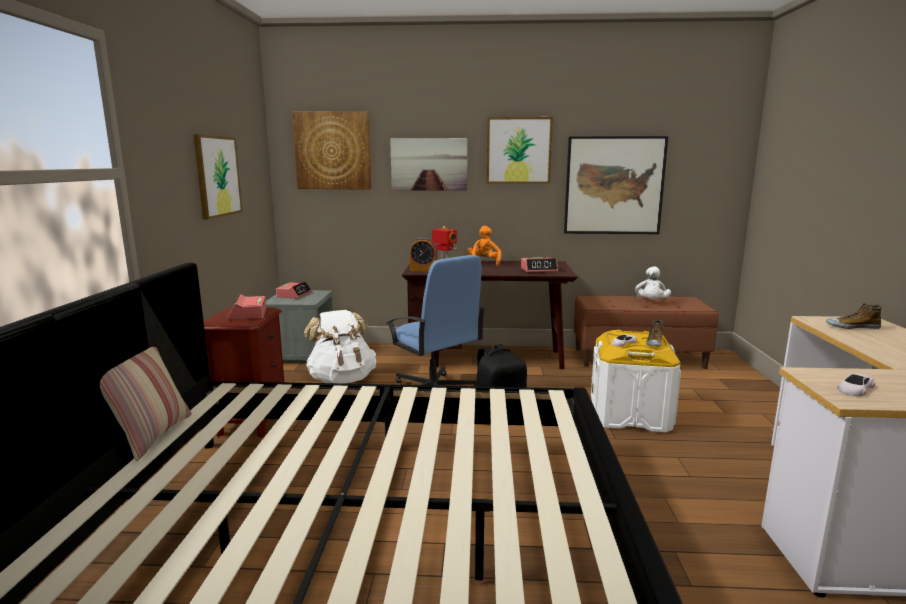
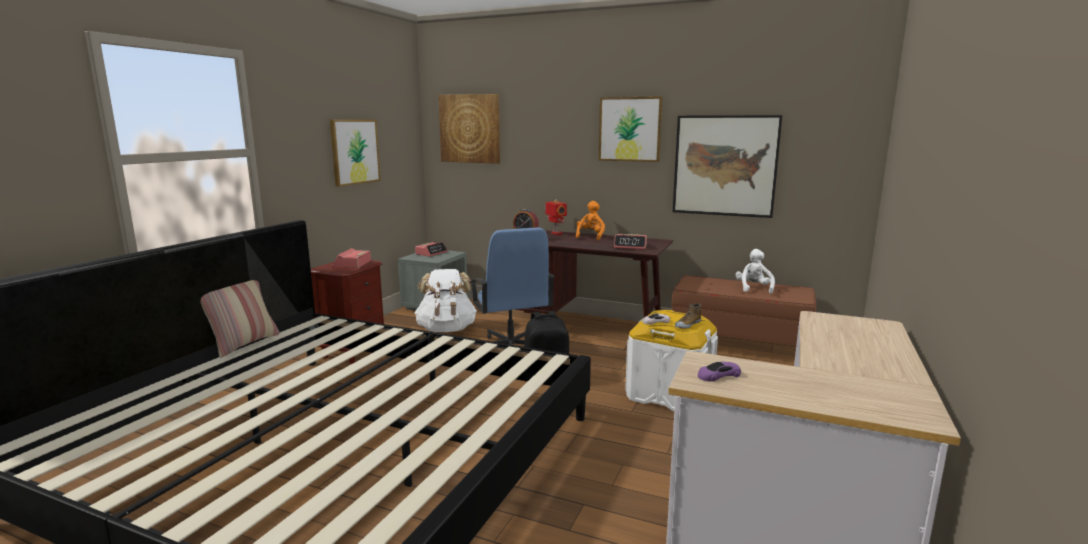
camera: 20 degrees right, 0 degrees up
picture [390,138,467,191] -> none
white plush toy [635,266,671,299] -> white plush toy turned 150 degrees clockwise [736,249,775,294]
shoe [826,303,882,329] -> none
white toy car [837,373,875,396] -> purple toy car [698,362,741,382]

